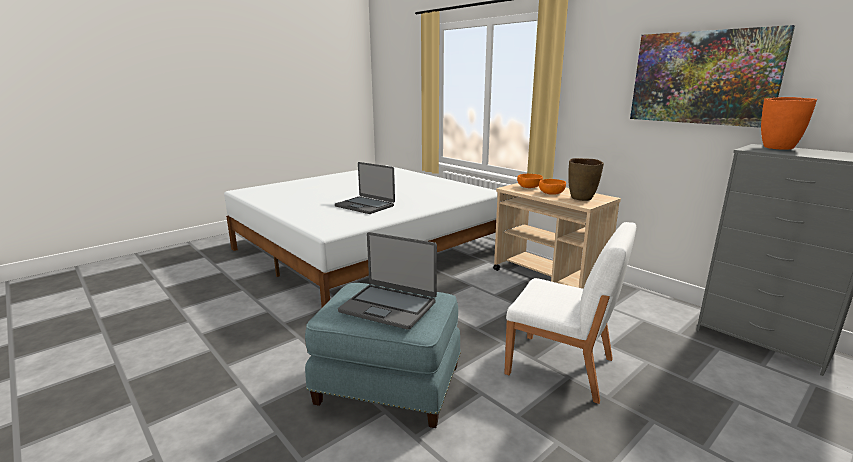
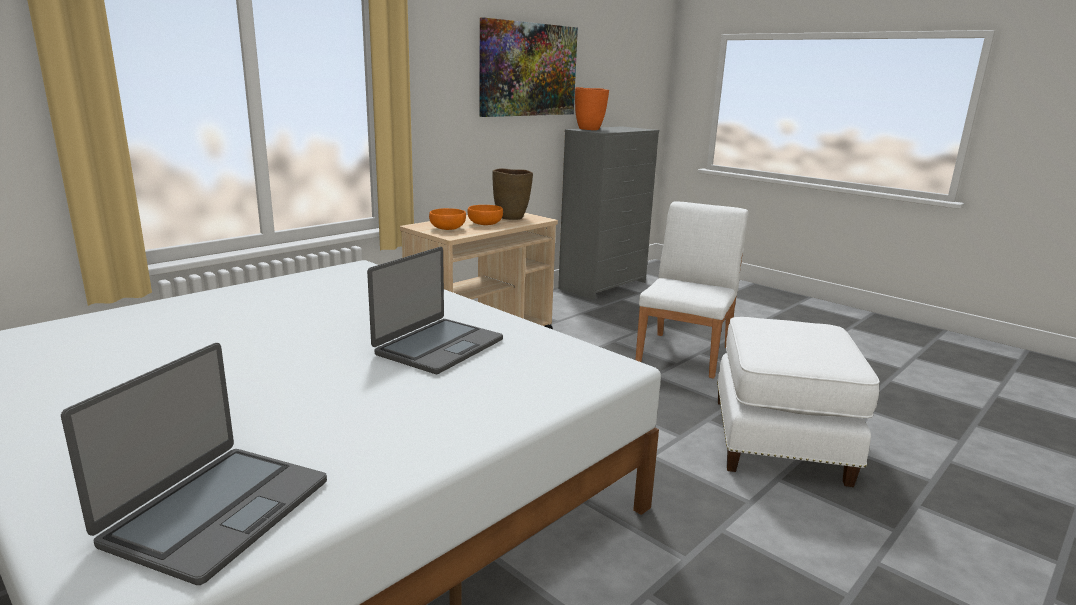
camera: 95 degrees left, 0 degrees up
blue ottoman [305,283,461,428] -> white ottoman [717,317,880,487]
laptop [338,232,437,330] -> laptop moved to [61,343,327,585]

